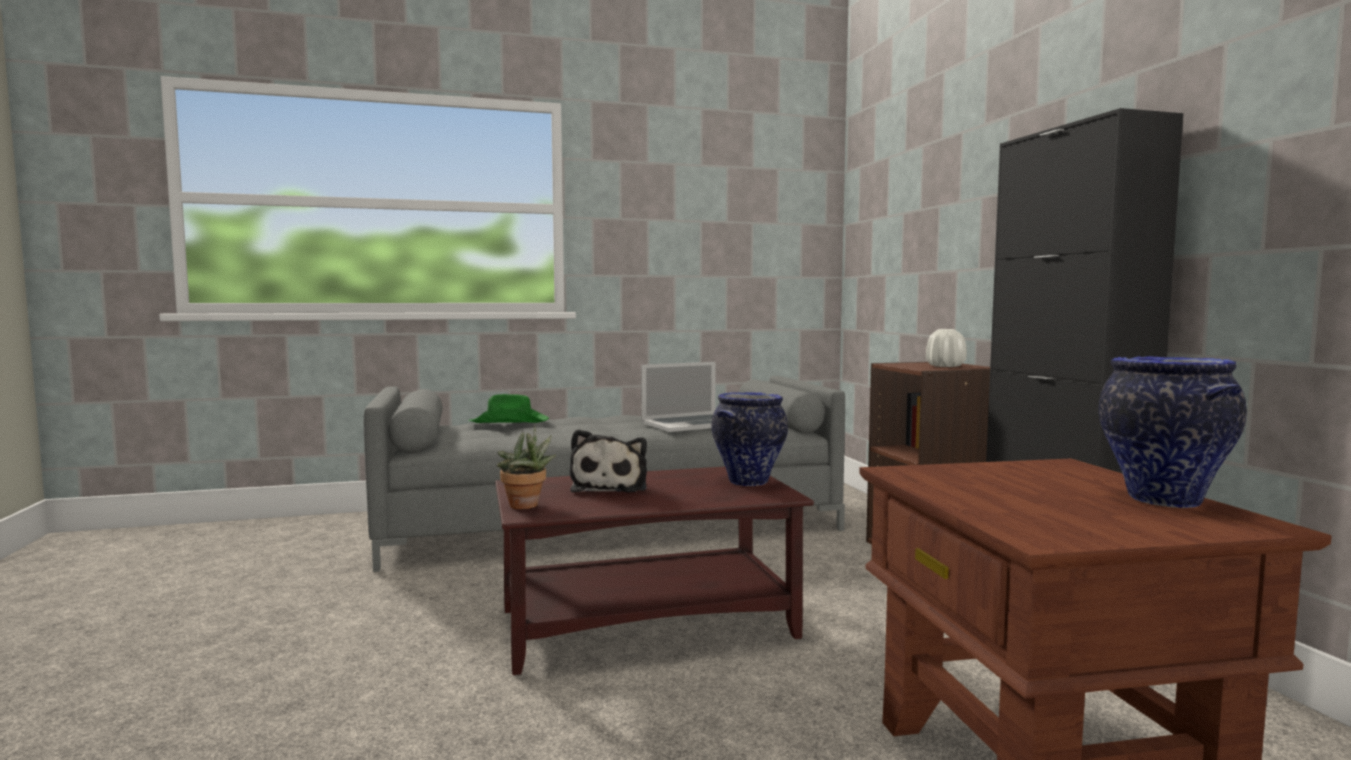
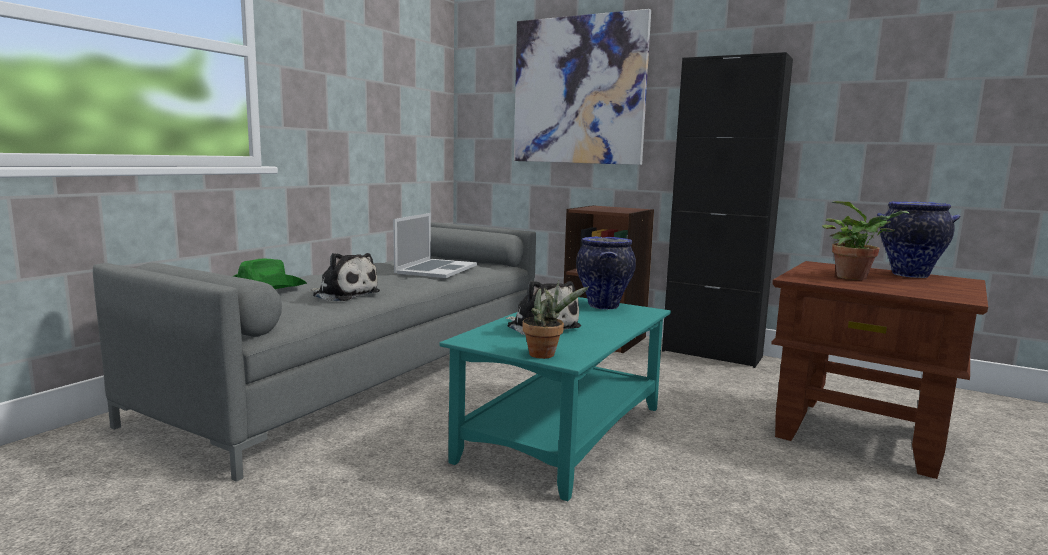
camera: 45 degrees left, 5 degrees up
brown coffee table [495,467,814,675] -> turquoise coffee table [439,297,671,501]
white vase [926,329,967,367] -> none
none -> plush toy [310,253,380,301]
none -> picture [514,9,651,165]
none -> potted plant [822,201,910,280]

